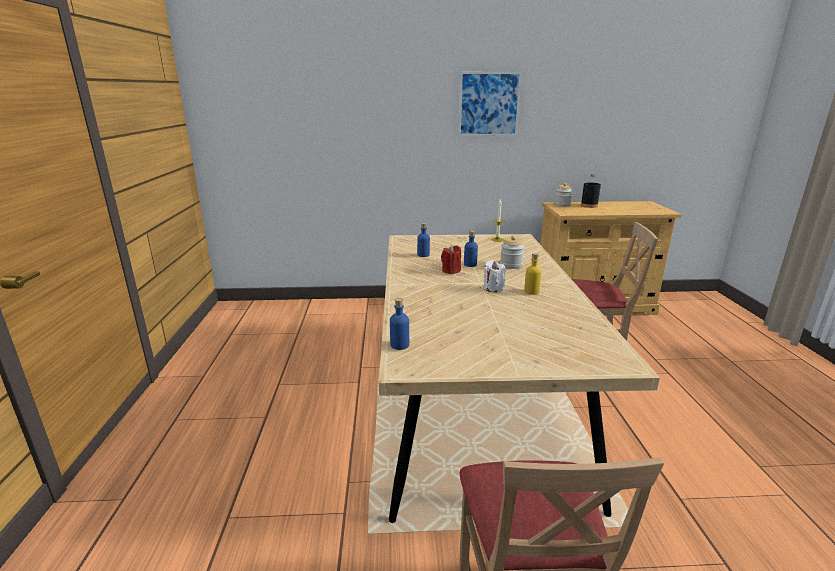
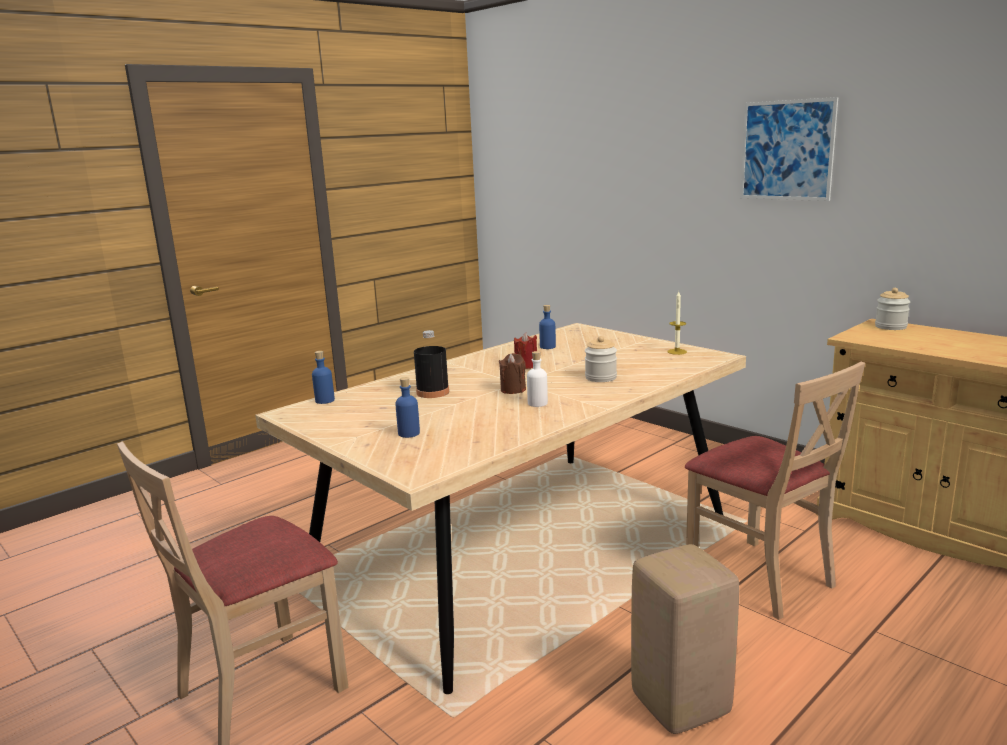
camera: 50 degrees right, 5 degrees down
blue bottle [464,231,478,267] -> blue bottle moved to [395,377,420,438]
white candle [484,260,506,292] -> brown candle [499,353,526,394]
yellow bottle [524,253,542,295] -> white bottle [527,351,548,407]
black bottle [581,174,601,208] -> black bottle moved to [414,330,449,398]
none -> beige stool [631,544,739,734]

